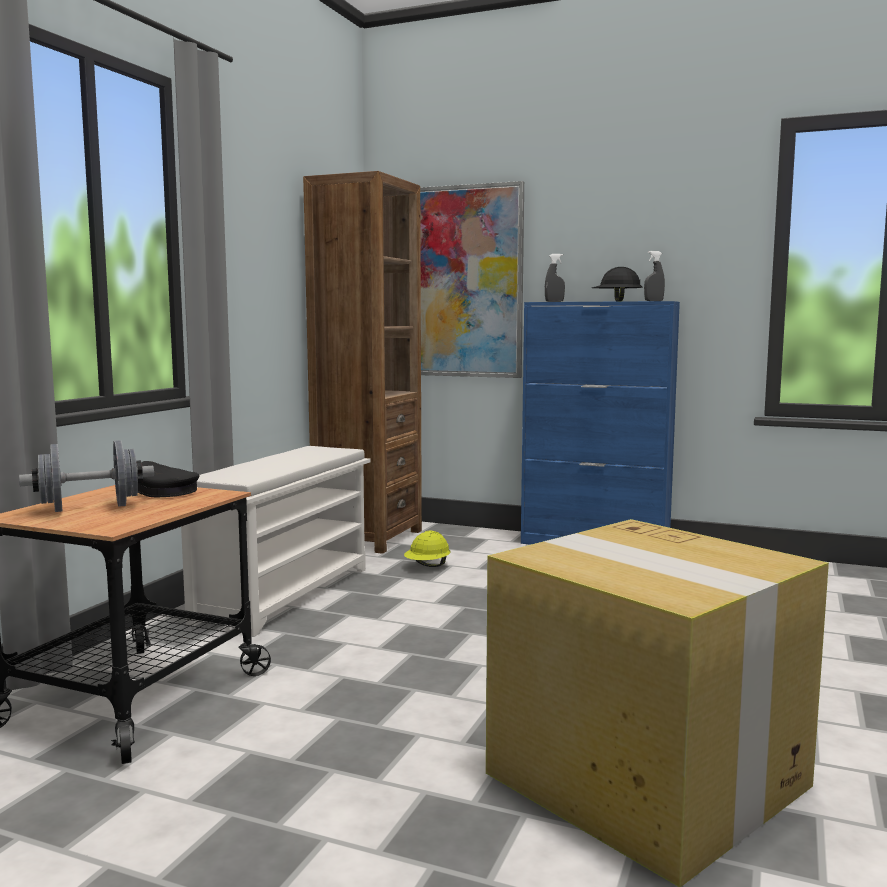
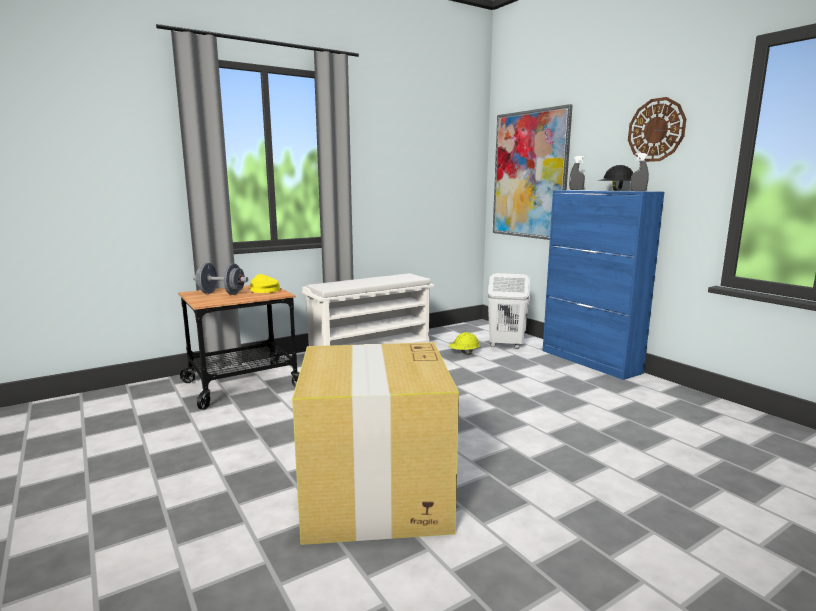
camera: 35 degrees right, 5 degrees up
black cap [138,461,200,497] -> yellow cap [249,274,280,293]
brown bookcase [303,171,422,554] -> none
none -> white laundry basket [487,273,530,349]
none -> wall clock [628,97,686,162]

